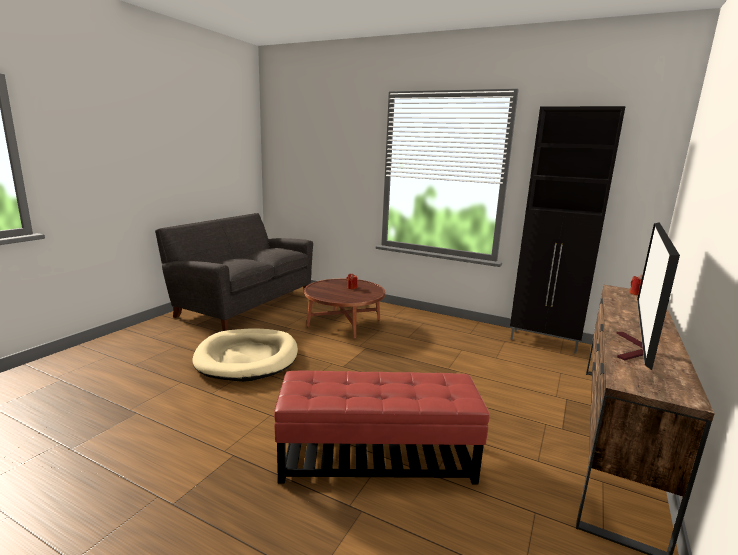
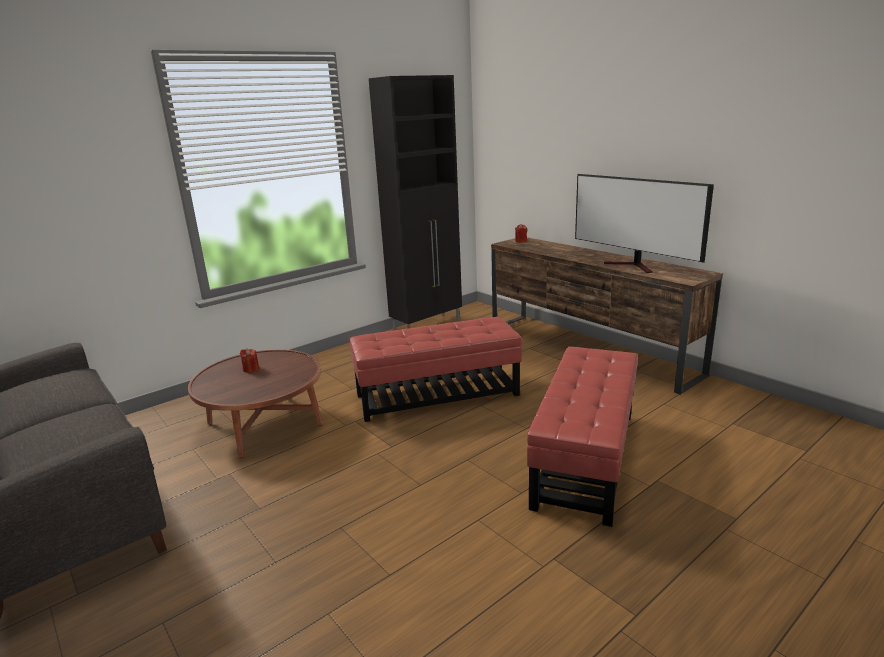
camera: 65 degrees left, 5 degrees up
beige dog bed [192,329,298,382] -> none
none -> red ottoman [350,317,522,422]

